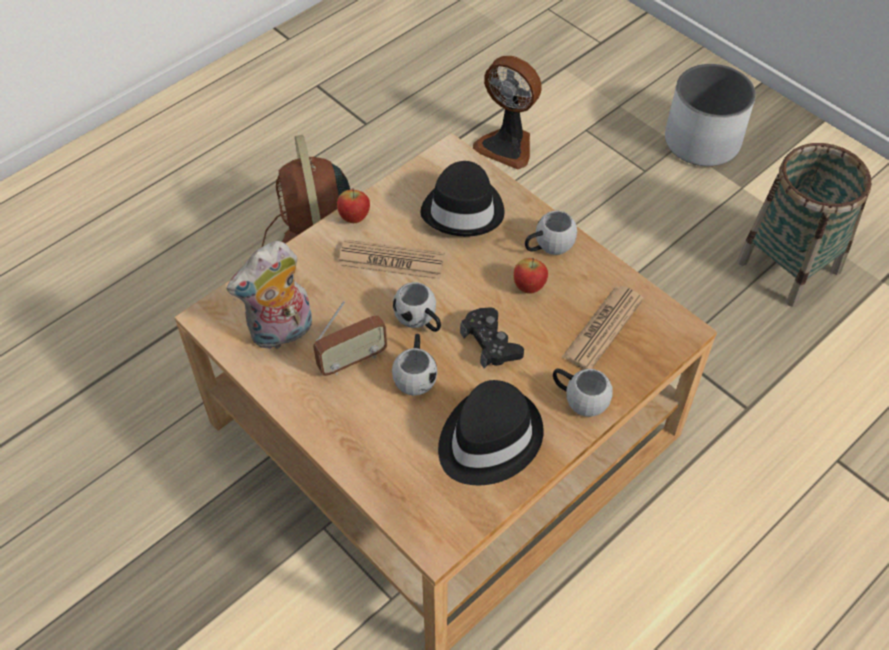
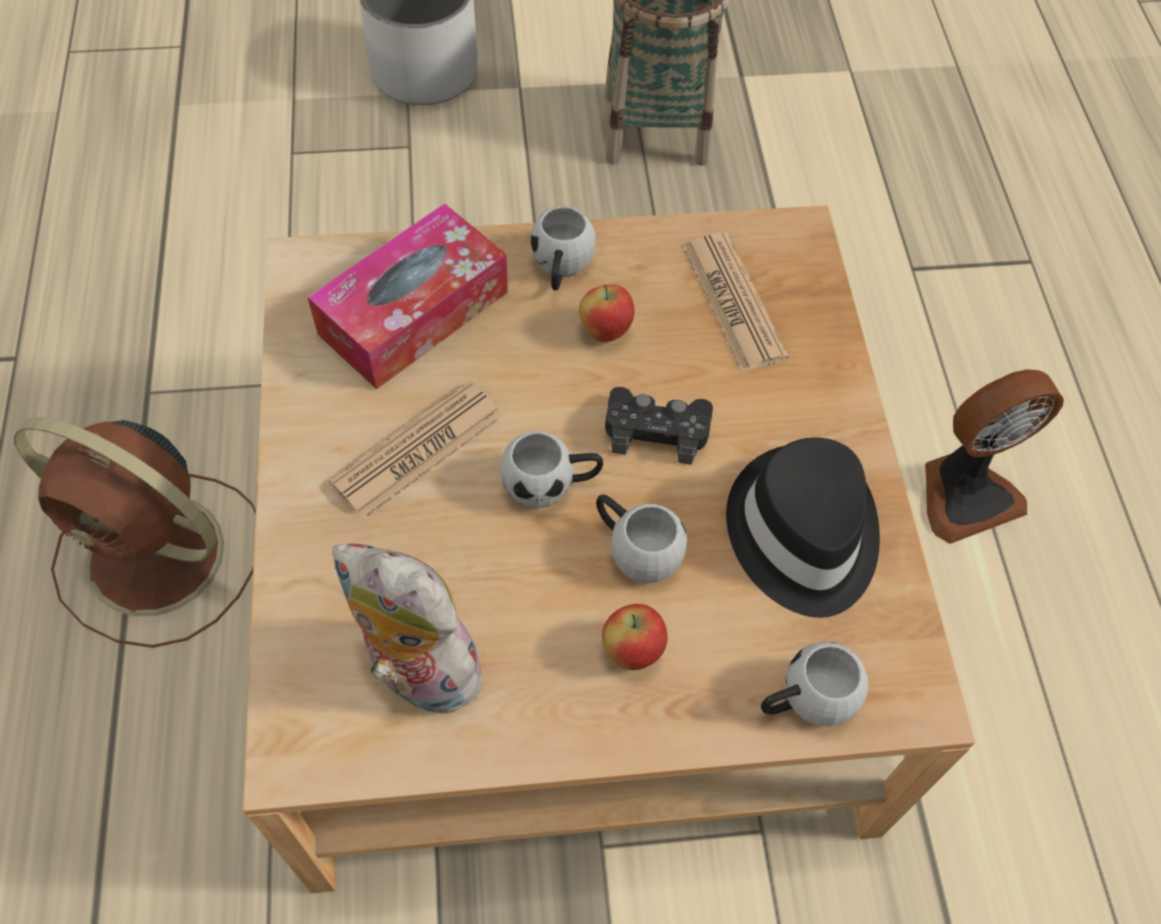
camera: 55 degrees left, 5 degrees up
plush toy [227,241,312,349] -> plush toy turned 120 degrees clockwise [332,544,496,715]
radio [313,301,387,376] -> none
apple [337,188,370,223] -> apple moved to [602,604,668,670]
black hat [421,161,504,236] -> tissue box [308,203,508,389]
fan [473,56,541,170] -> fan moved to [925,369,1064,544]
white mug [553,369,613,417] -> white mug moved to [761,642,869,727]

